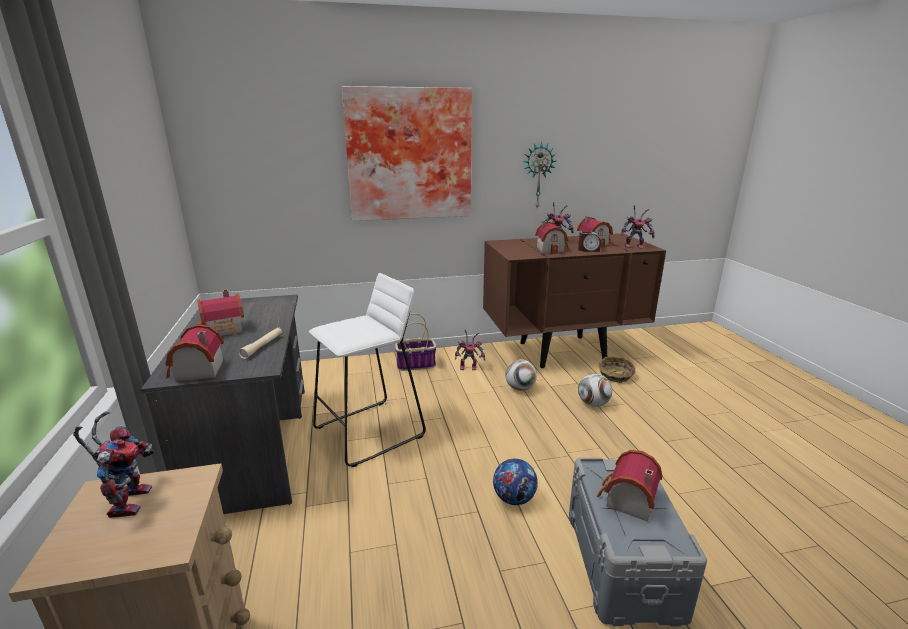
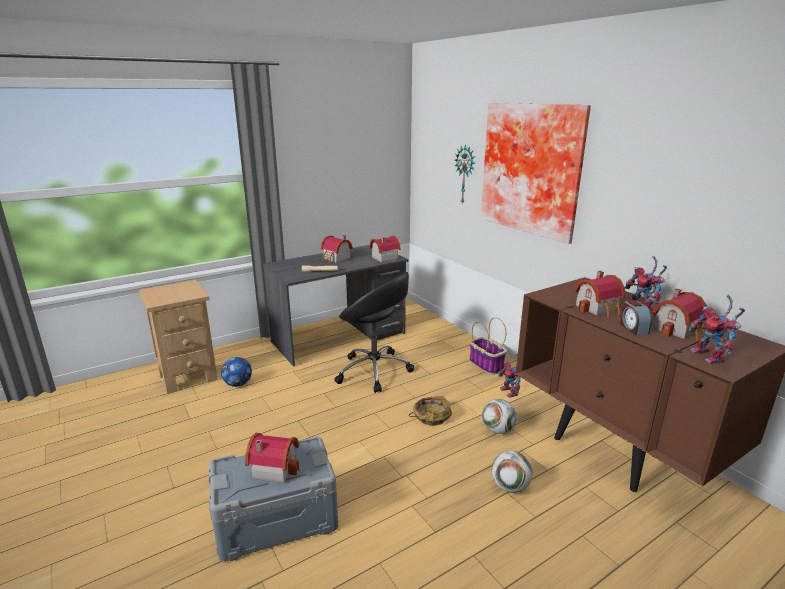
camera: 70 degrees right, 0 degrees up
toy robot [73,411,154,518] -> none
toy house [166,324,224,381] -> toy house moved to [369,236,401,262]
white stool [309,273,426,467] -> black office chair [334,272,414,393]
football [493,459,538,505] -> football moved to [221,357,252,387]
wall clock [523,142,557,208] -> wall clock moved to [455,144,475,204]
basket [598,356,635,383] -> basket moved to [409,396,452,426]

